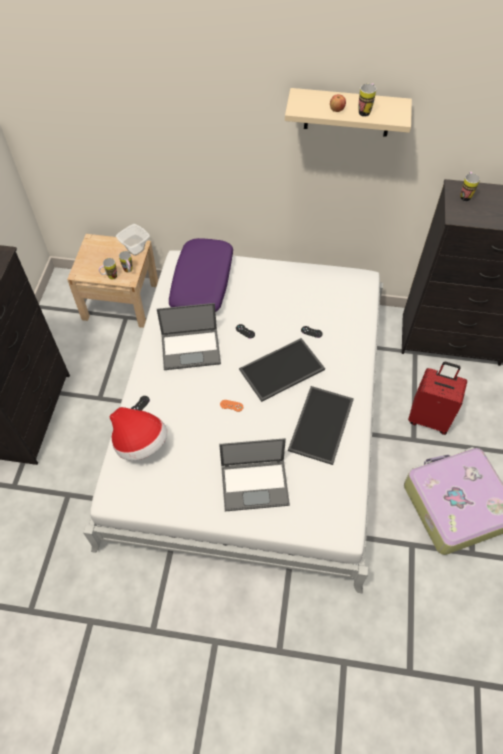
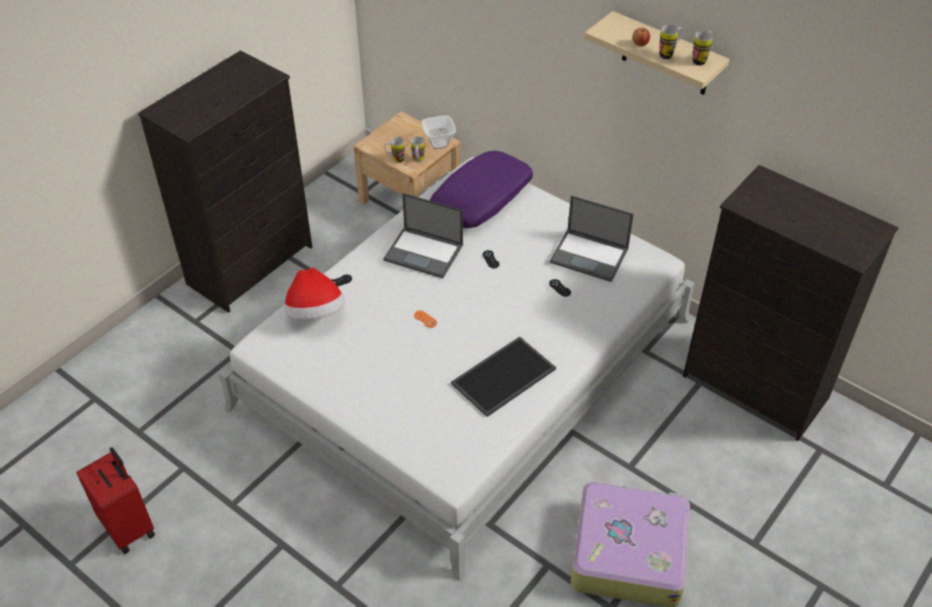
camera: 30 degrees right, 10 degrees down
laptop [219,438,290,511] -> laptop moved to [550,195,634,282]
tray [239,338,325,402] -> none
red suitcase [408,362,467,435] -> red suitcase moved to [76,447,155,554]
mug [460,172,480,201] -> mug moved to [693,31,713,66]

